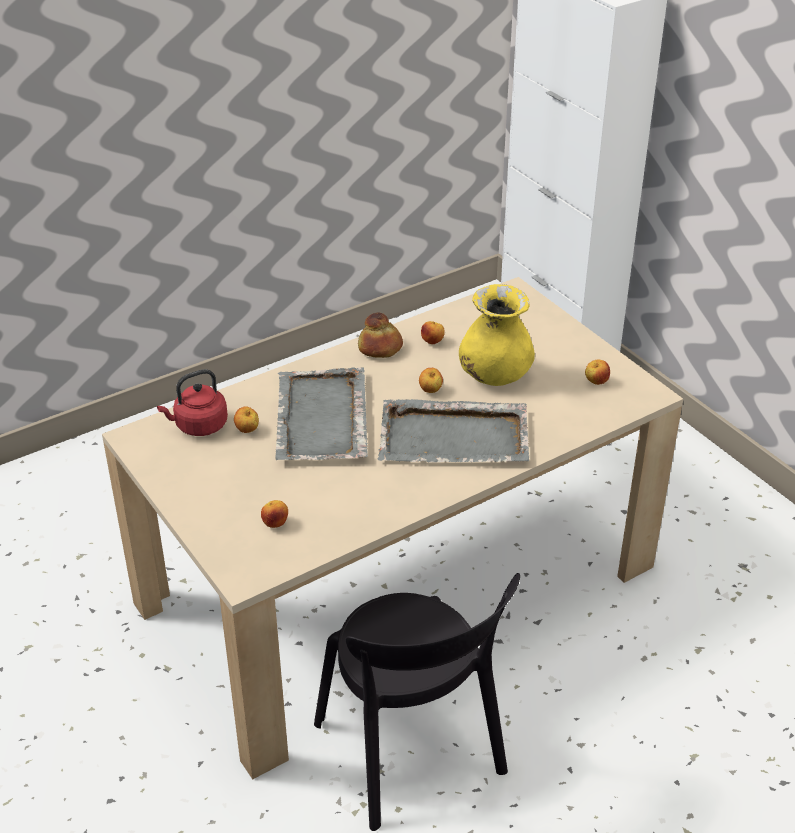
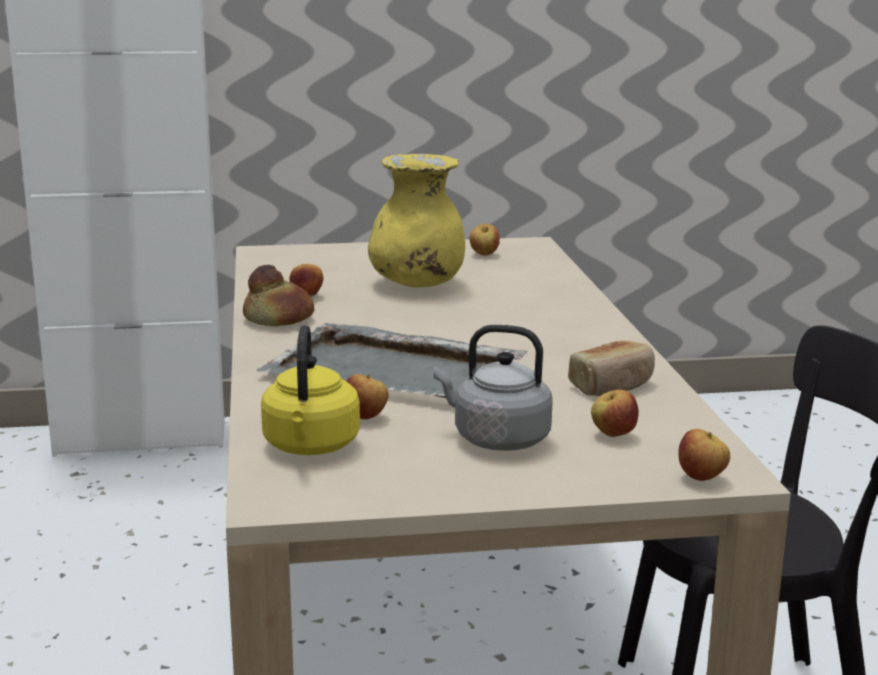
camera: 65 degrees left, 20 degrees down
red kettle [157,369,228,436] -> yellow kettle [261,325,360,455]
grey tray [377,399,530,463] -> none
apple [419,368,443,393] -> apple moved to [678,429,730,481]
none -> grey kettle [433,325,553,451]
none -> bread [568,340,655,396]

